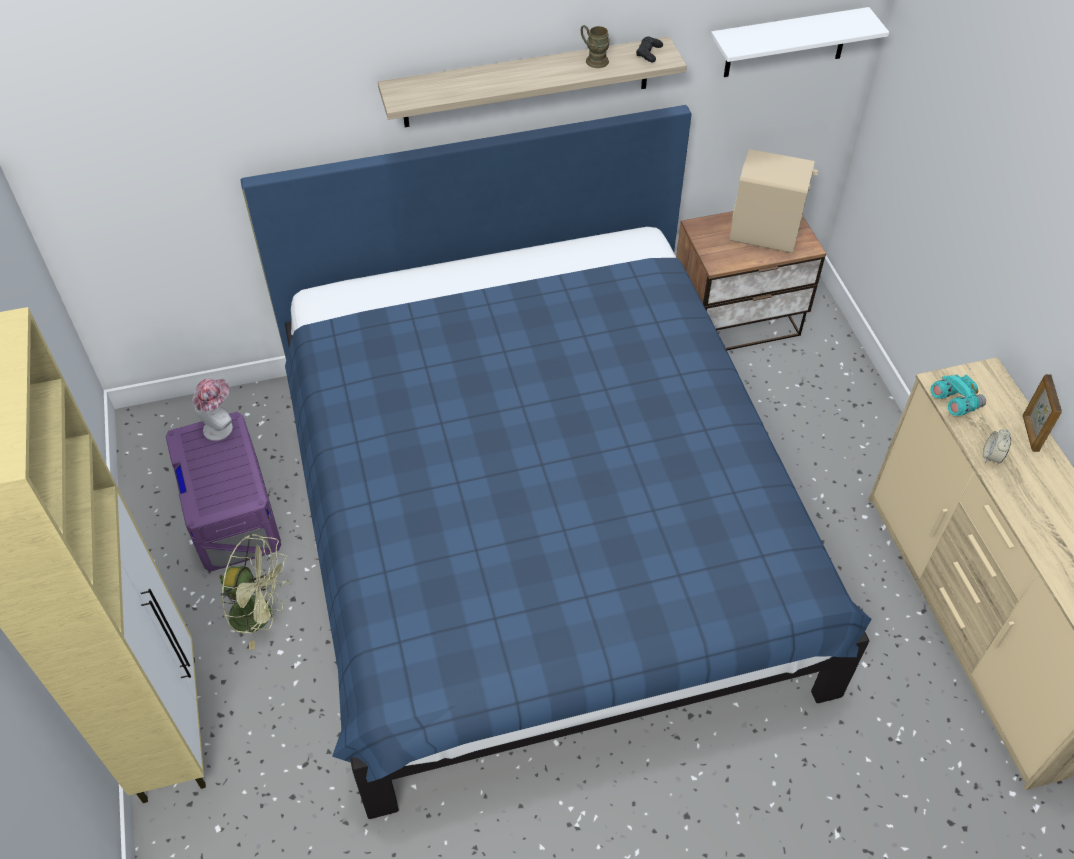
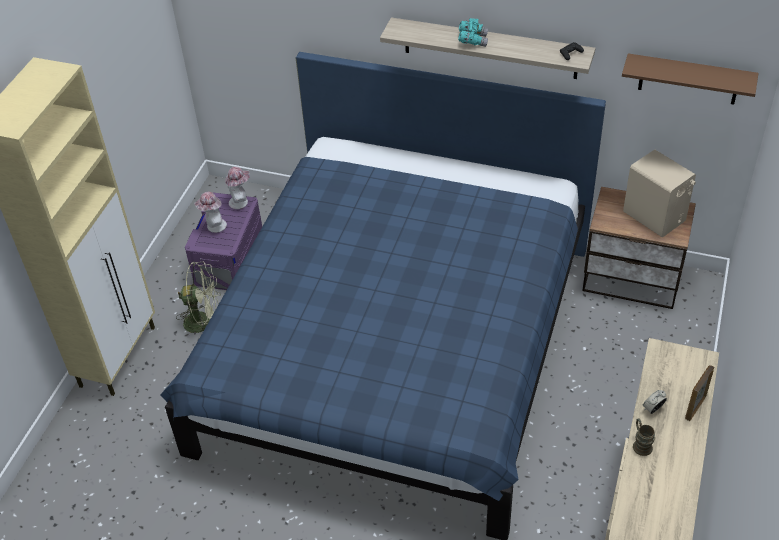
camera: 35 degrees right, 5 degrees down
green fan [219,534,289,650] -> green fan turned 45 degrees counterclockwise [176,262,221,335]
brown mug [581,25,610,68] -> brown mug moved to [633,418,655,456]
white shelf [711,7,889,77] -> brown shelf [622,54,759,105]
turquoise binoculars [930,374,986,416] -> turquoise binoculars moved to [458,18,488,47]
none -> hat [194,192,227,233]

